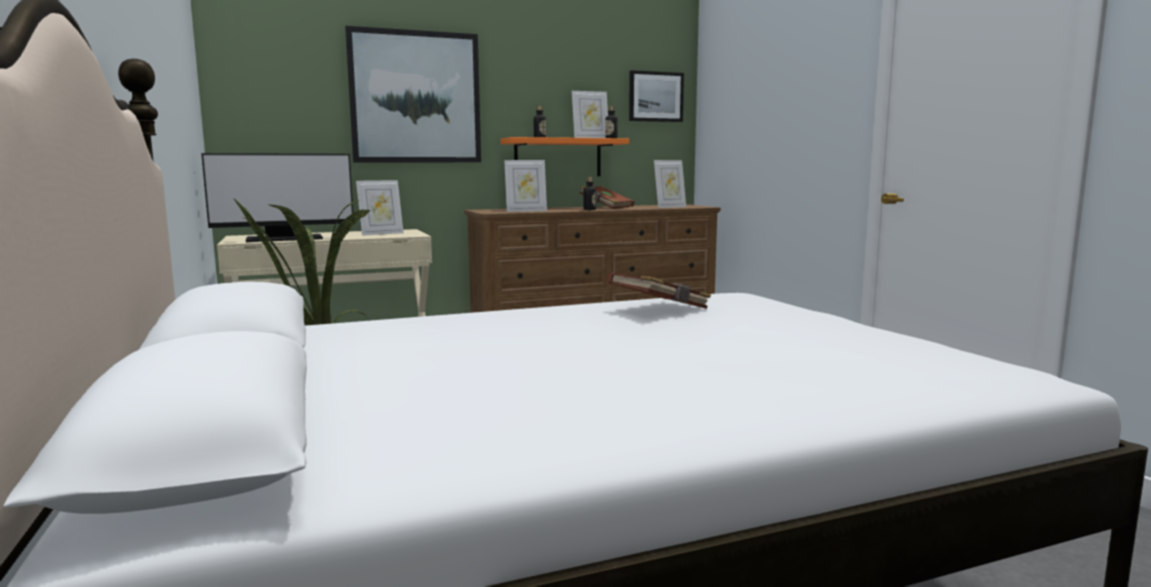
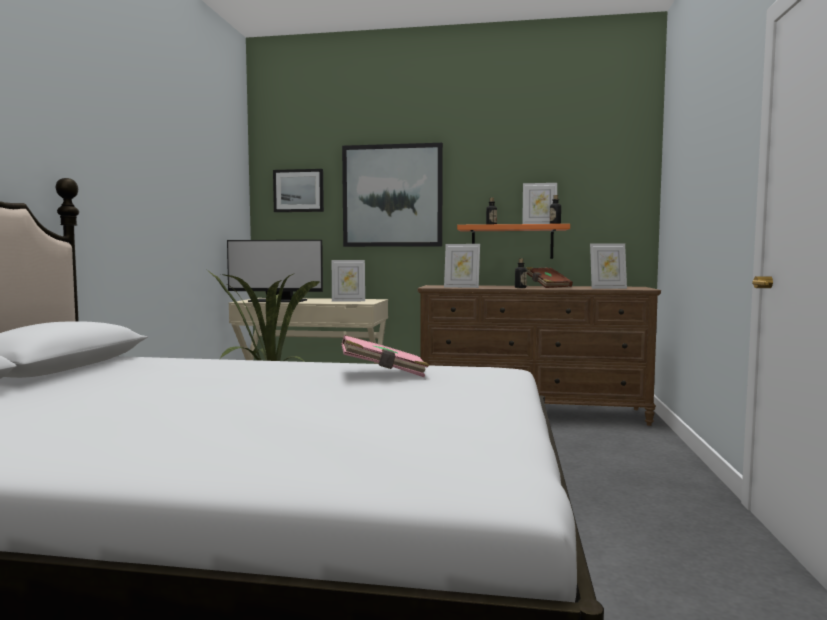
camera: 30 degrees right, 5 degrees down
brown book [606,271,711,309] -> pink book [341,335,429,377]
picture [629,70,684,122] -> picture moved to [273,169,324,212]

